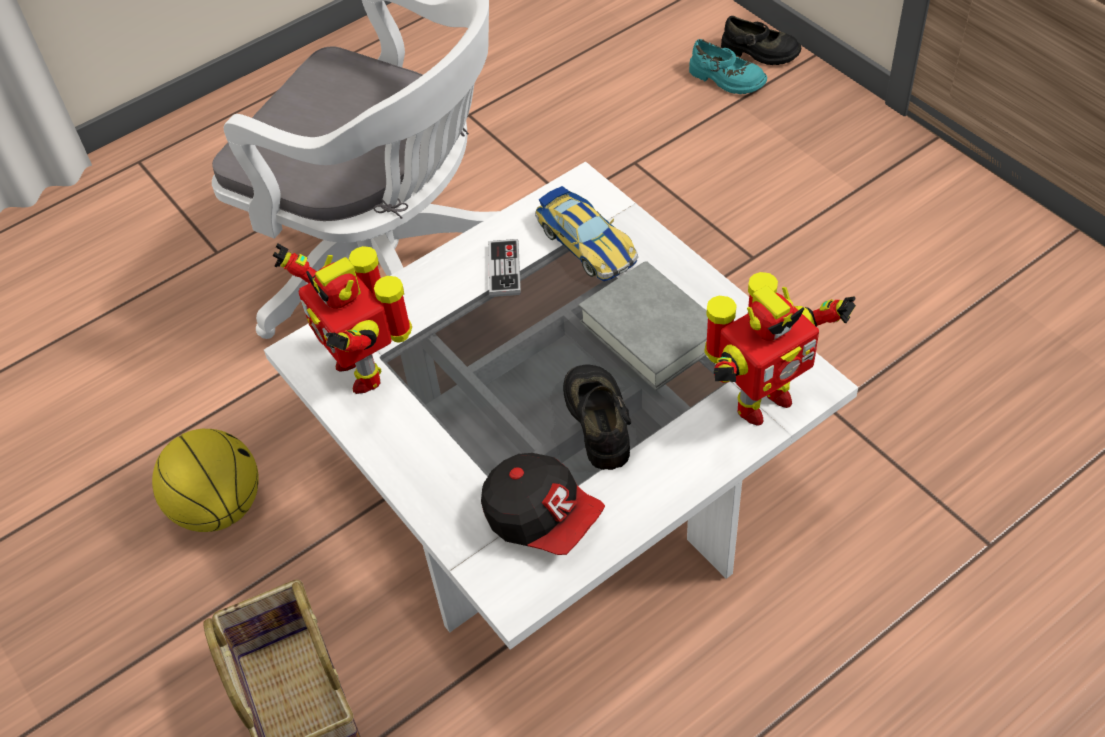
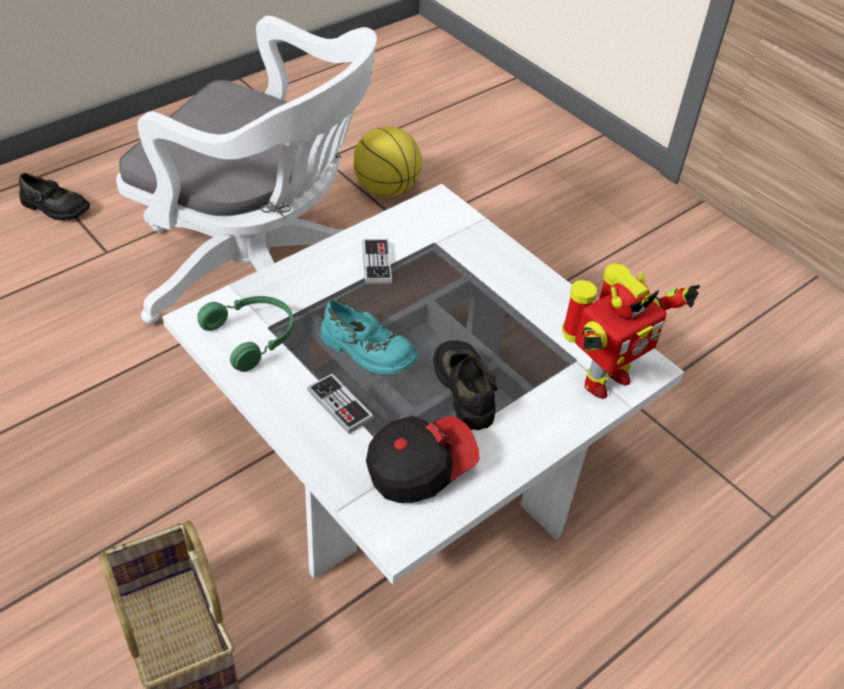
camera: 10 degrees left, 5 degrees down
basketball [152,429,259,532] -> basketball moved to [353,127,422,197]
toy robot [273,244,412,394] -> green headphones [197,296,293,372]
cap [481,453,605,555] -> cap turned 60 degrees counterclockwise [366,416,480,503]
toy car [535,186,638,281] -> none
grey book [579,261,708,391] -> none
turquoise shoe [689,39,767,94] -> turquoise shoe moved to [321,299,418,375]
black shoe [721,16,801,65] -> black shoe moved to [19,173,90,221]
none -> game controller [307,373,374,434]

